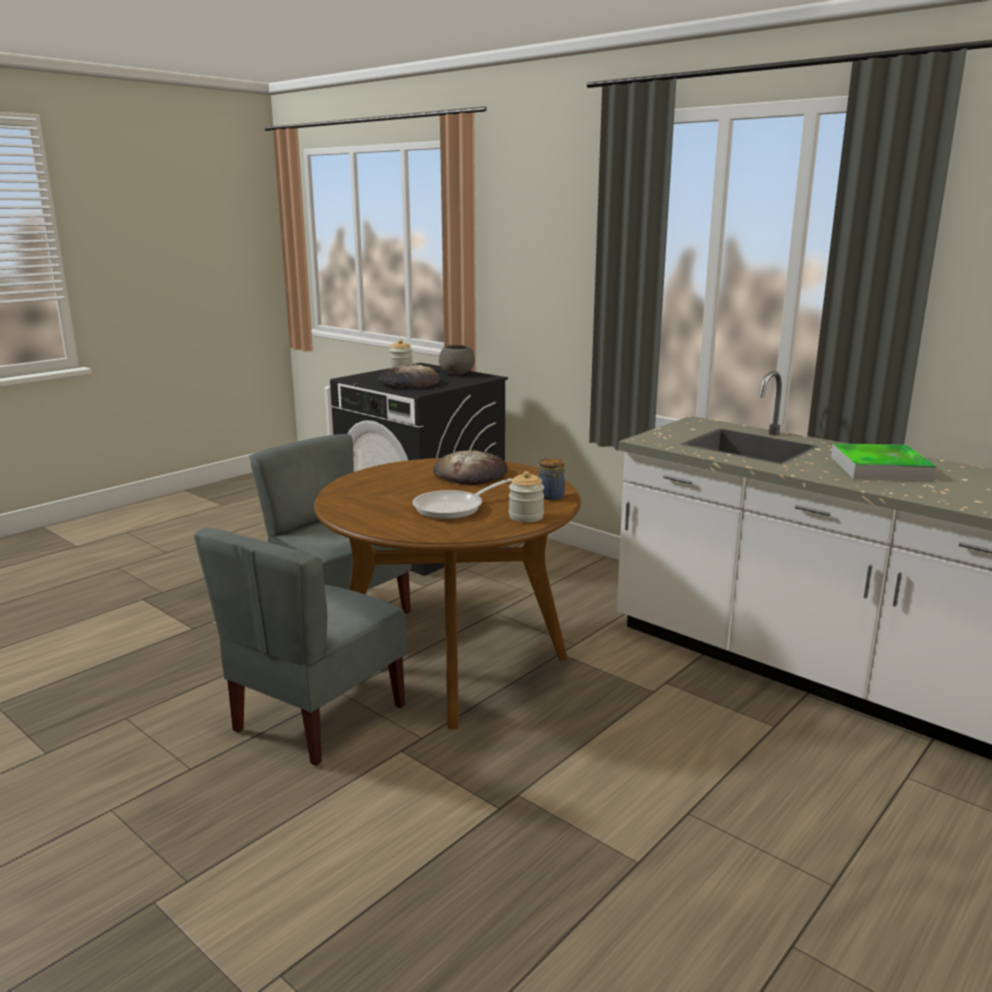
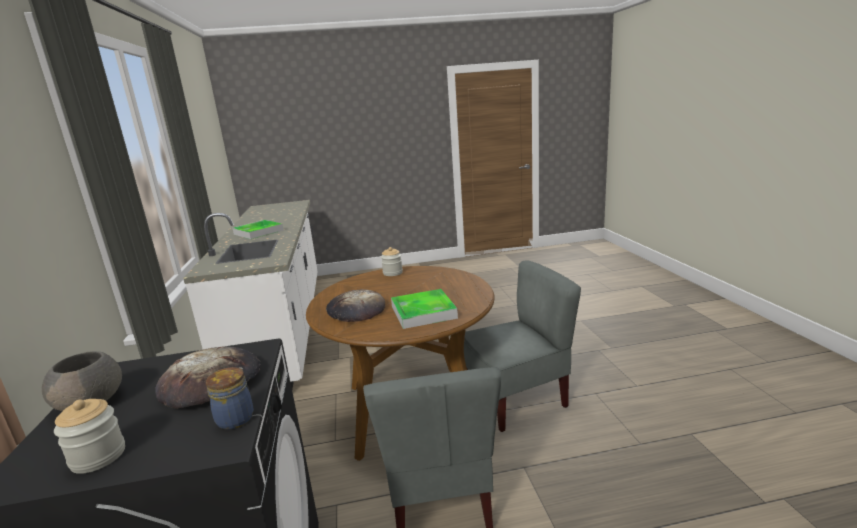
camera: 140 degrees left, 0 degrees up
frying pan [412,478,512,519] -> none
jar [538,458,565,500] -> jar moved to [206,367,254,430]
none -> tray [391,289,458,329]

